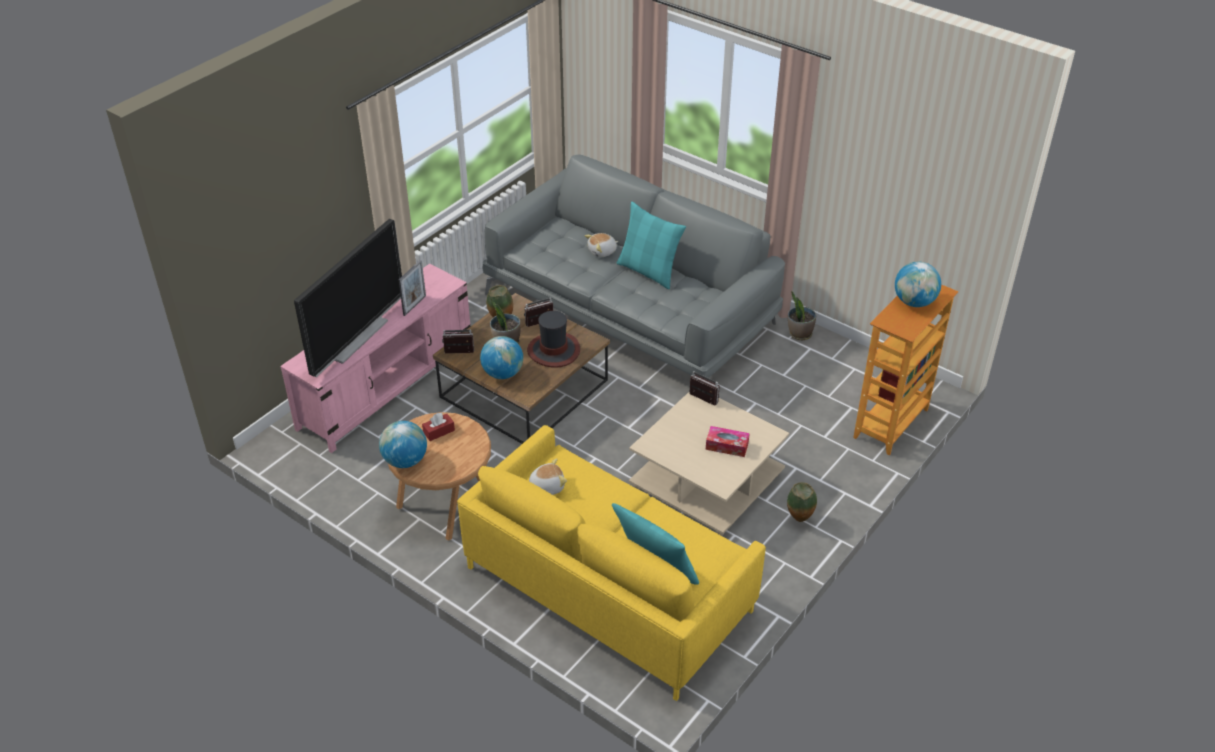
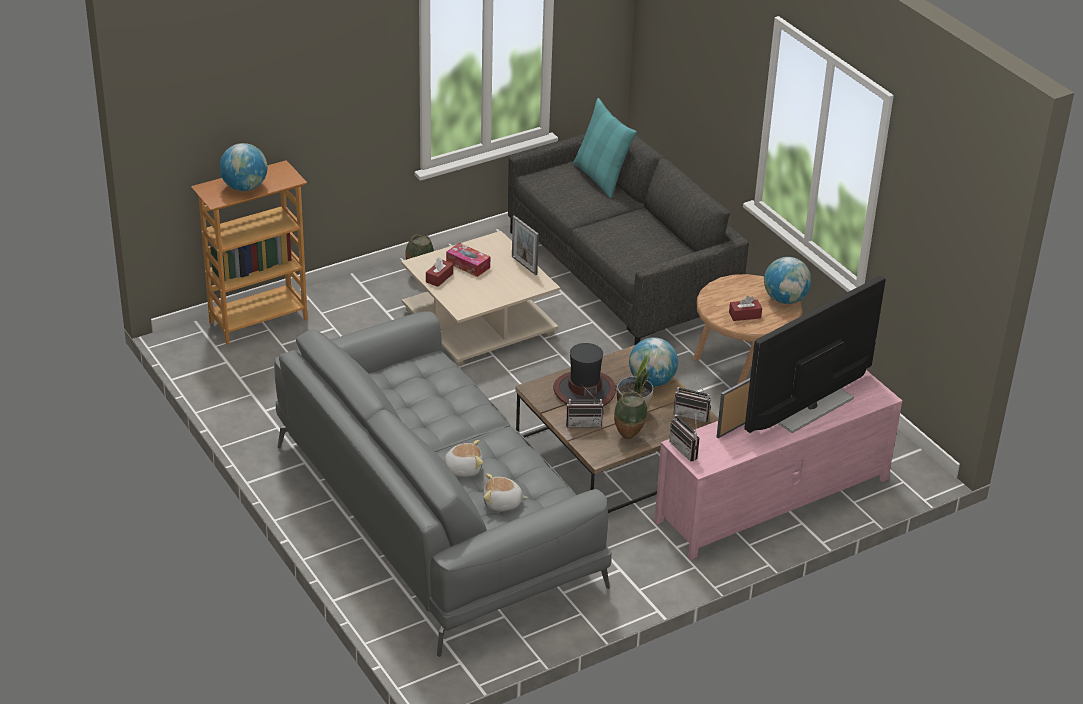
camera: 160 degrees left, 5 degrees down
yellow sofa [457,425,766,701] -> grey sofa [508,111,749,345]
plush toy [529,458,567,495] -> plush toy moved to [483,473,528,511]
turquoise pillow [616,201,686,289] -> none
radio [689,371,720,406] -> radio moved to [669,415,700,461]
potted plant [788,291,816,341] -> none
none -> red tissue box [426,257,453,287]
none -> picture frame [512,216,539,275]

